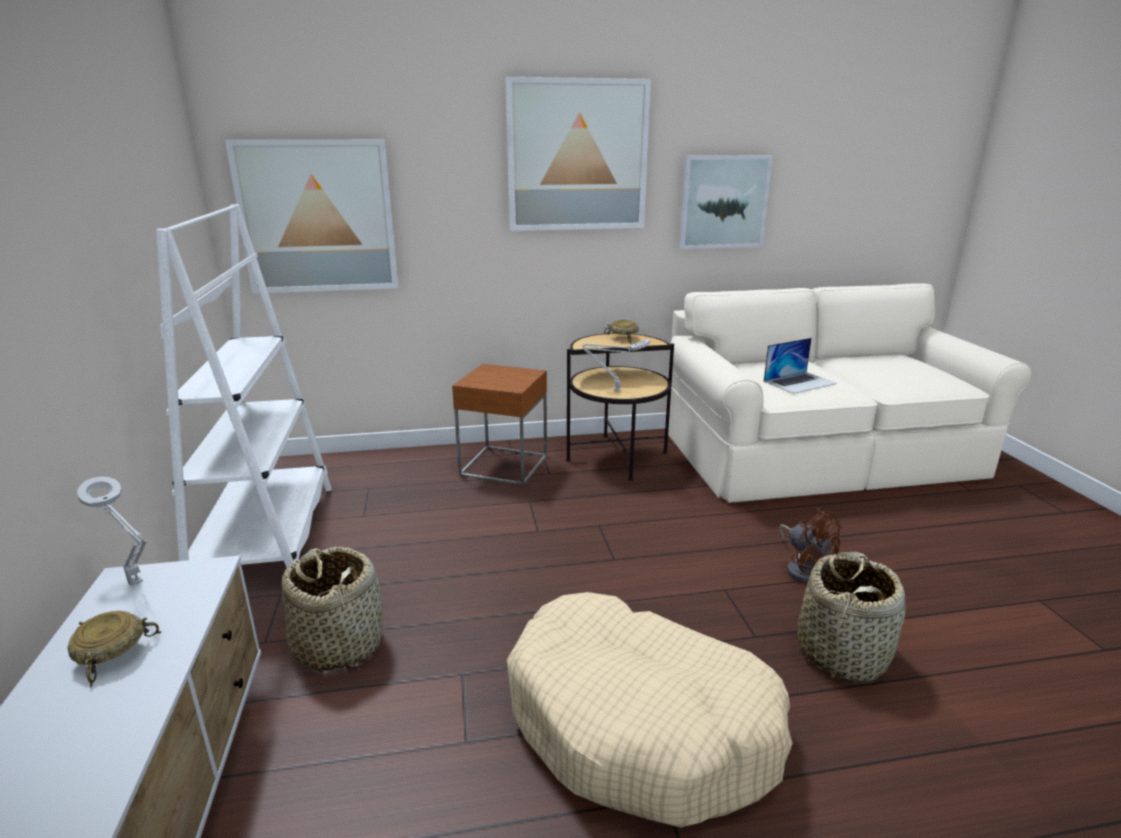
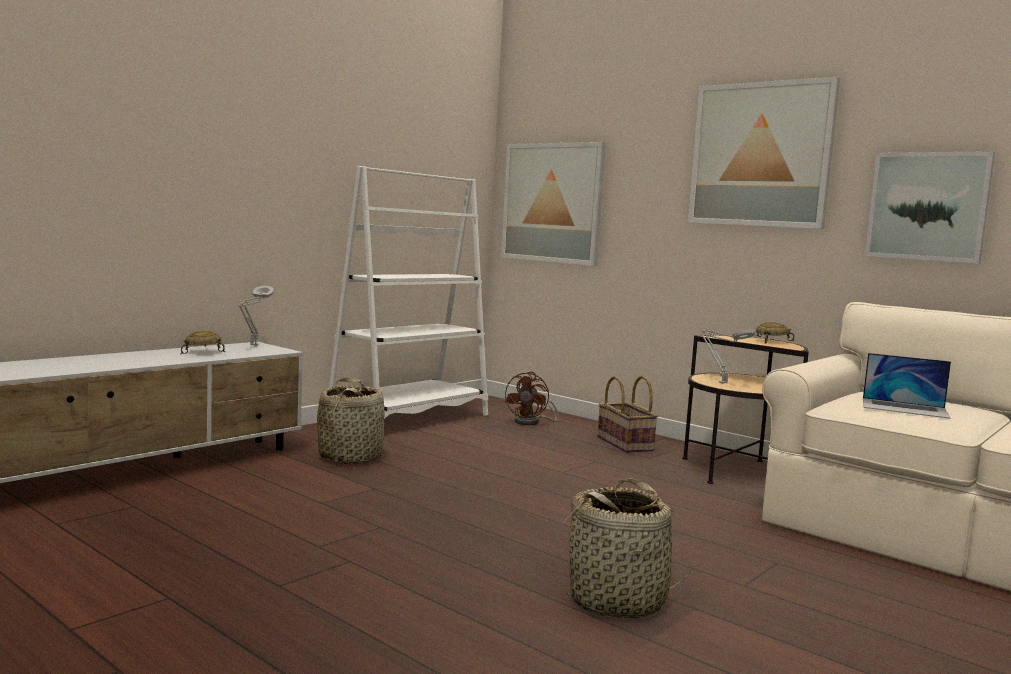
camera: 50 degrees right, 15 degrees down
brown side table [452,364,547,486] -> basket [597,375,658,453]
beige dog bed [507,592,793,828] -> none
brown fan [779,508,843,583] -> brown fan moved to [504,372,559,425]

